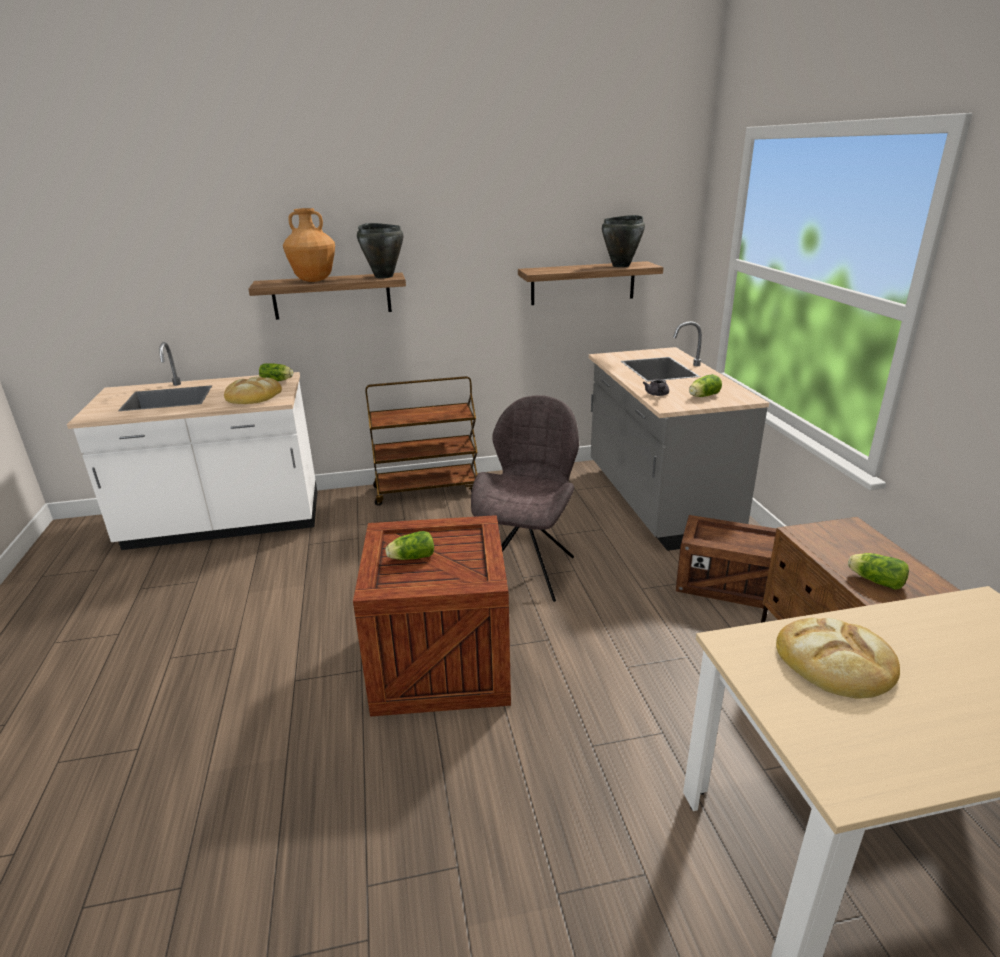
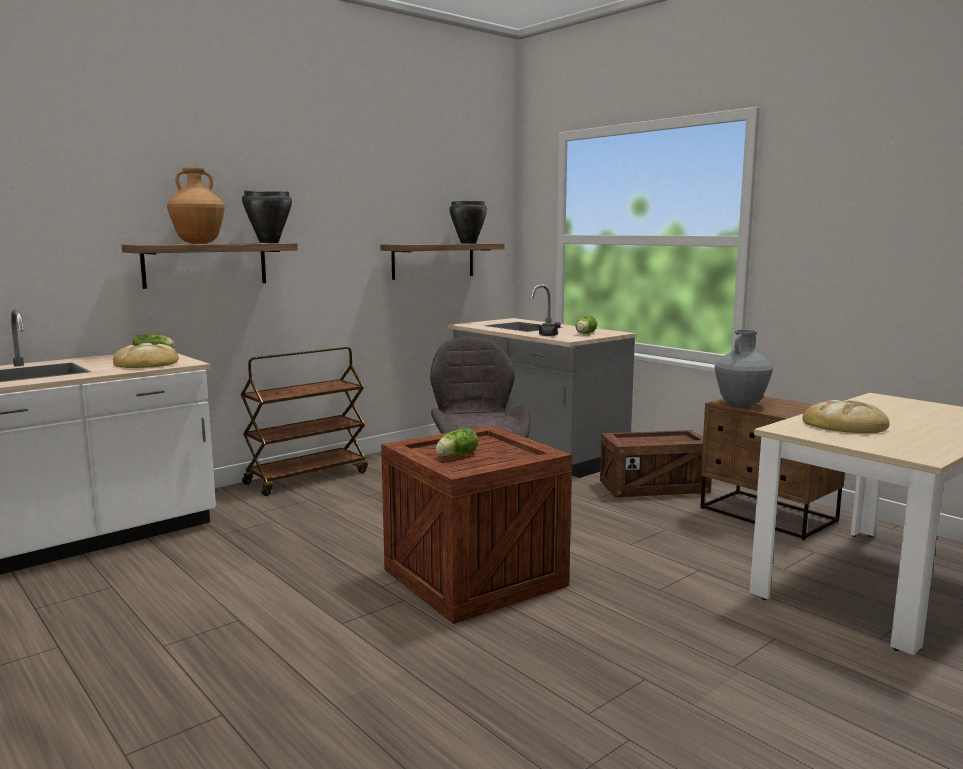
camera: 30 degrees left, 15 degrees down
lettuce [848,553,909,590] -> none
none -> grey vase [715,330,773,406]

